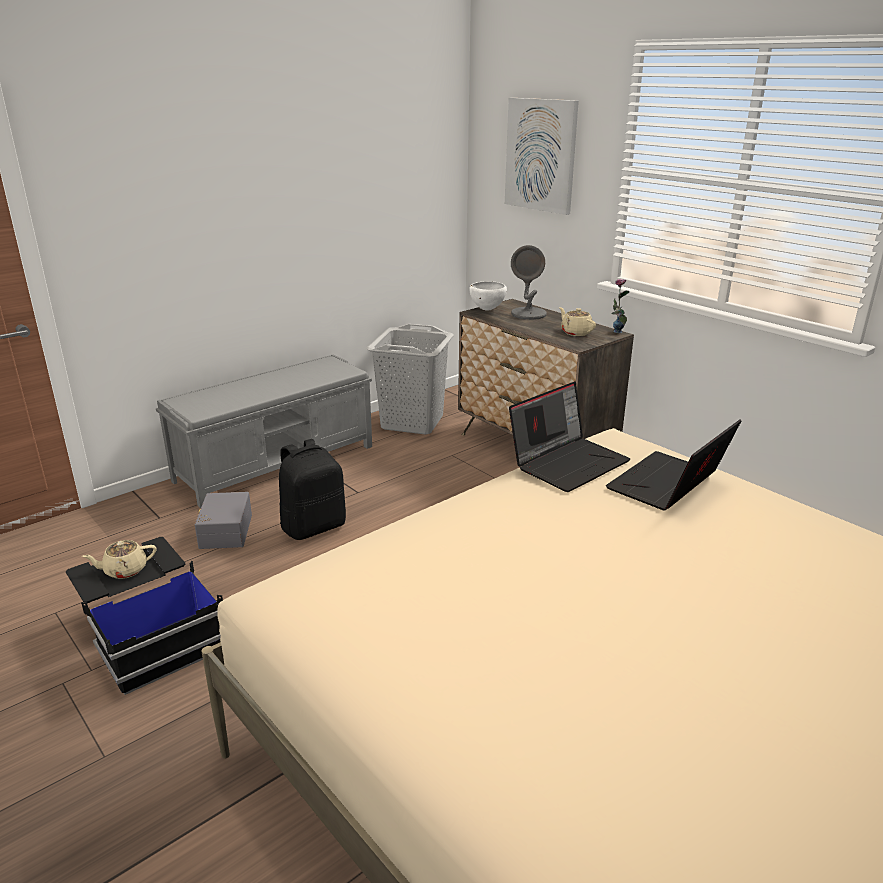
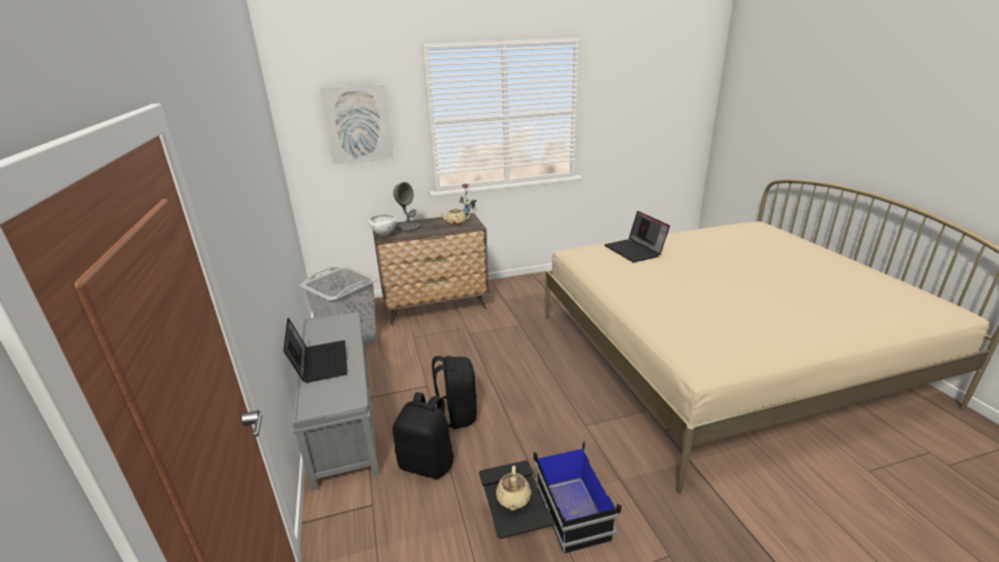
camera: 65 degrees left, 0 degrees up
grey storage box [195,492,252,549] -> black backpack [392,392,454,479]
laptop [509,381,630,492] -> laptop moved to [283,318,348,383]

